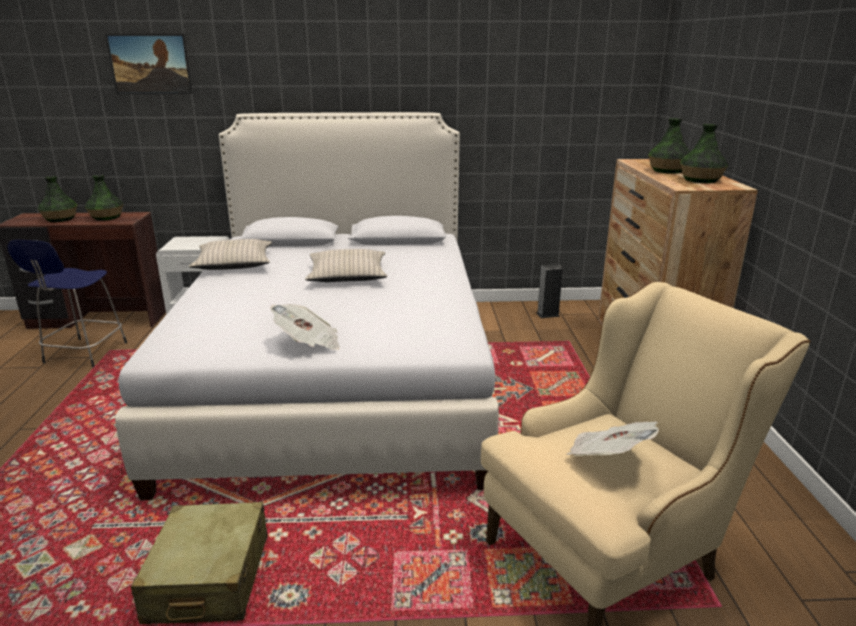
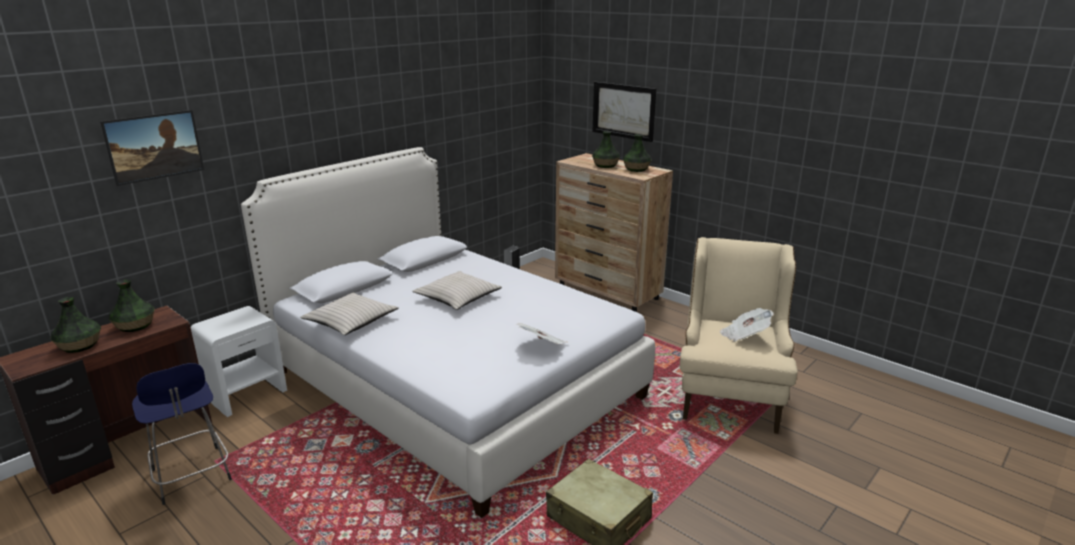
camera: 45 degrees left, 0 degrees up
none -> picture [592,82,656,142]

